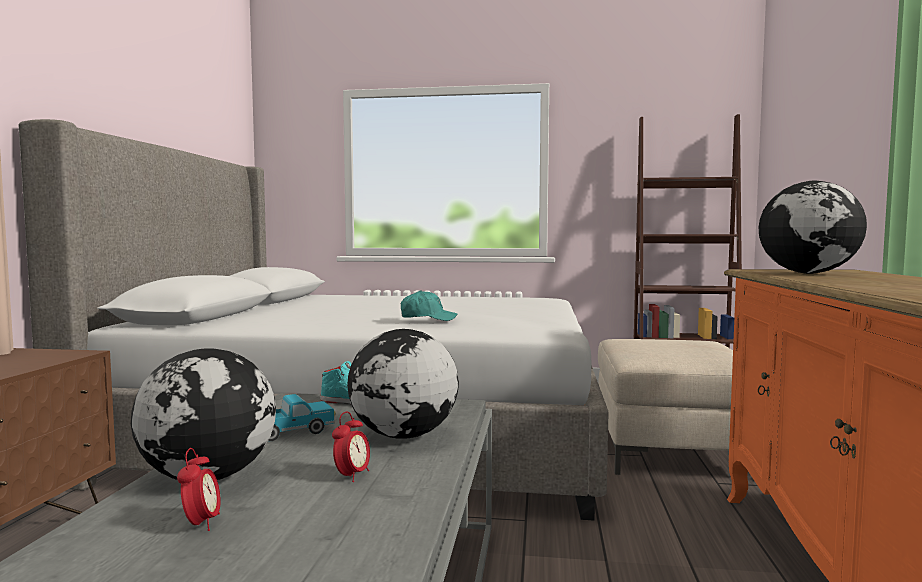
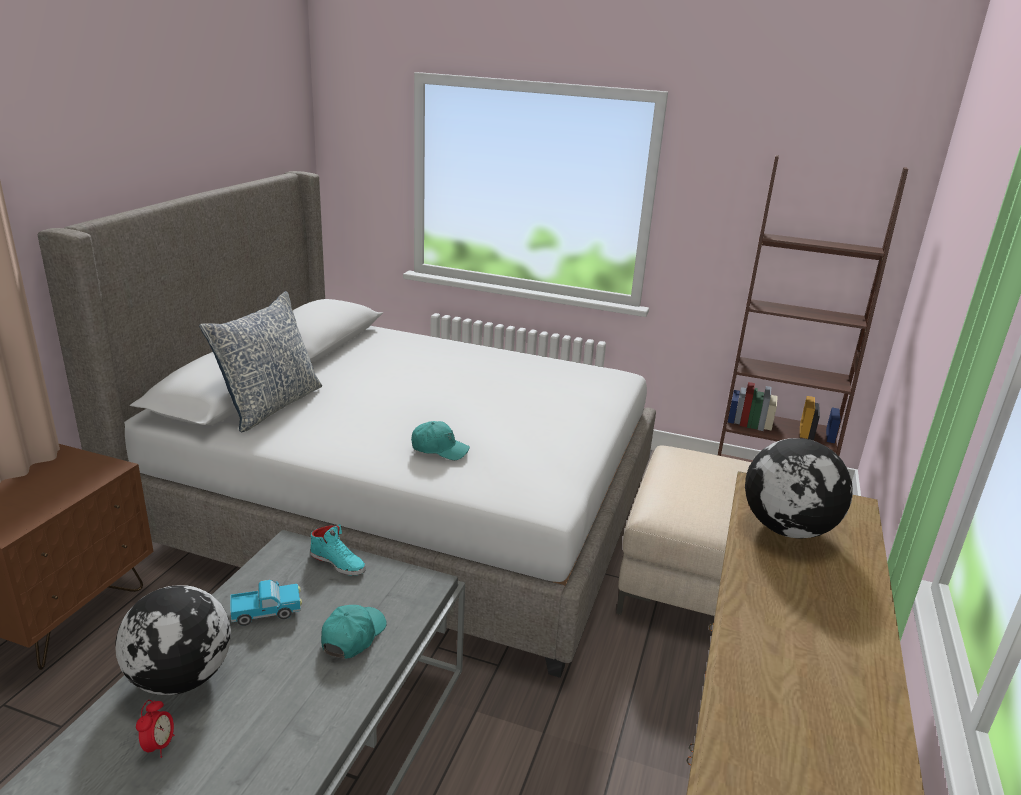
camera: 10 degrees right, 20 degrees up
alarm clock [332,412,370,482] -> none
globe [347,329,459,439] -> turquoise cap [321,605,387,659]
none -> pillow [199,291,322,432]

